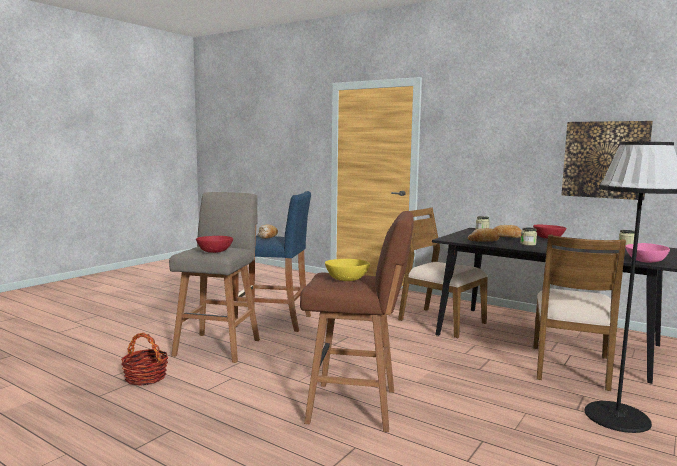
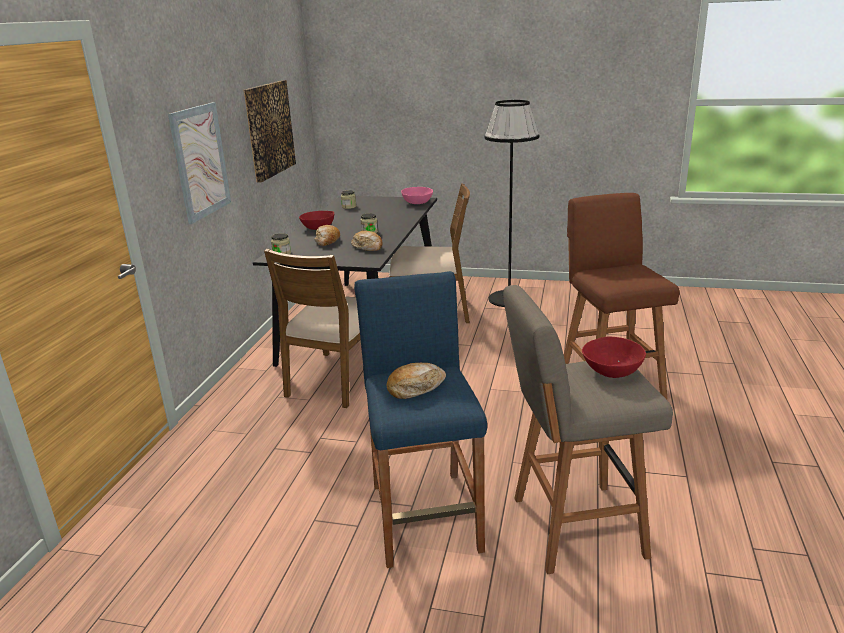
camera: 110 degrees left, 15 degrees up
basket [121,332,168,386] -> none
yellow bowl [325,259,370,281] -> none
none -> picture [168,102,231,224]

